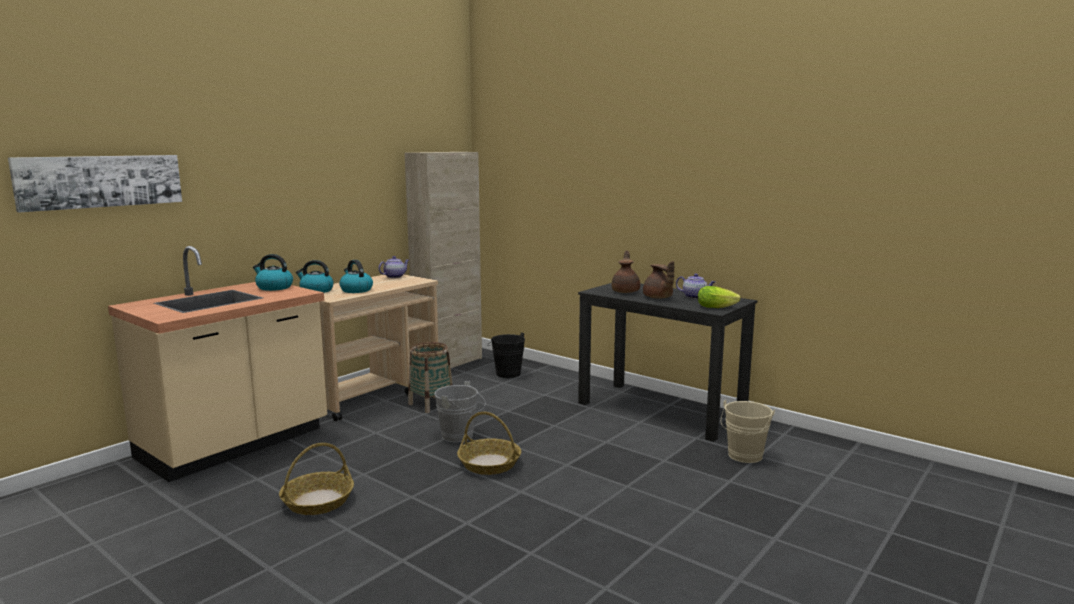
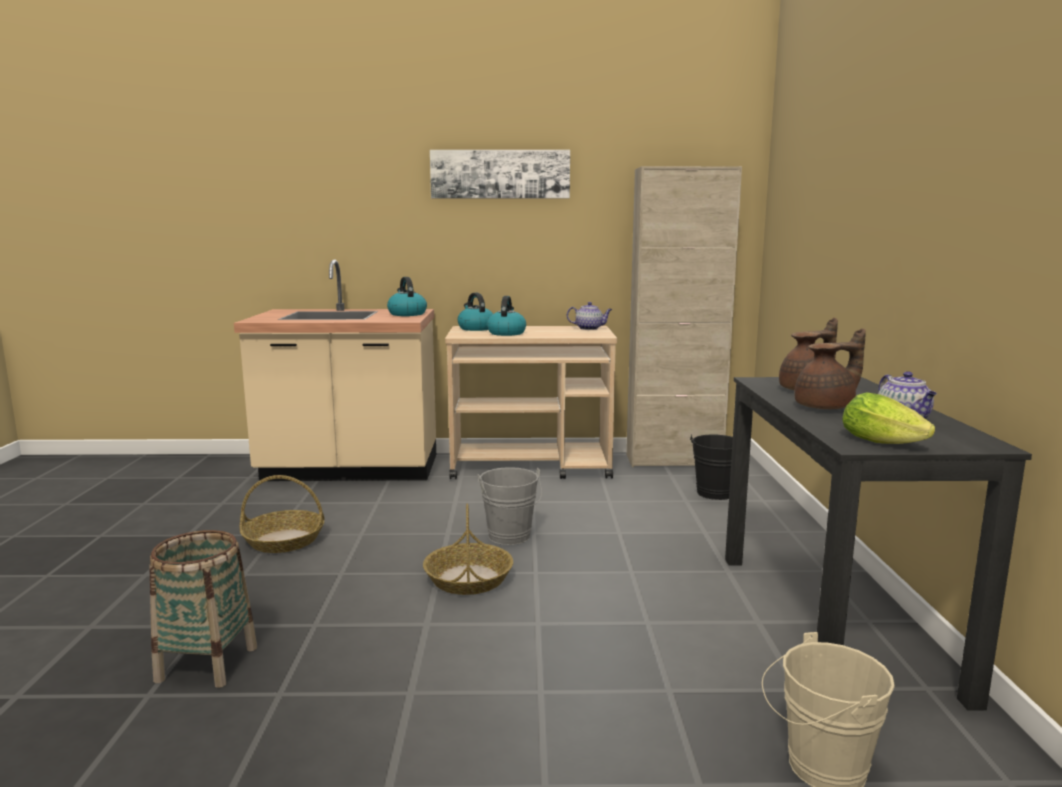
camera: 50 degrees right, 0 degrees up
picture [8,155,182,212] -> picture moved to [430,150,570,198]
basket [408,342,453,413] -> basket moved to [149,530,257,688]
brown teapot [643,261,674,299] -> brown teapot turned 135 degrees counterclockwise [794,328,866,409]

